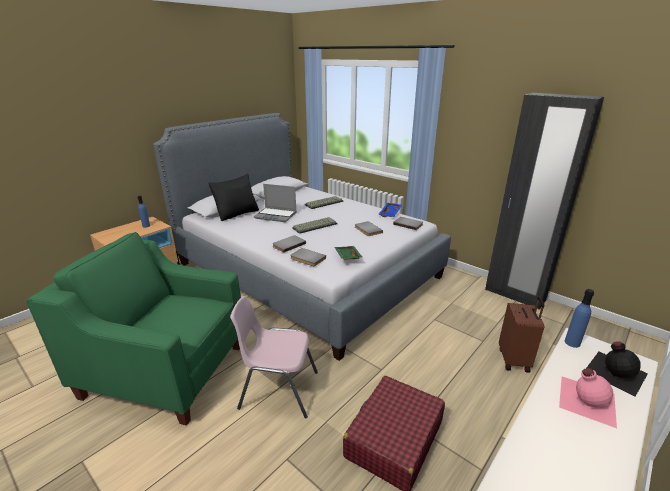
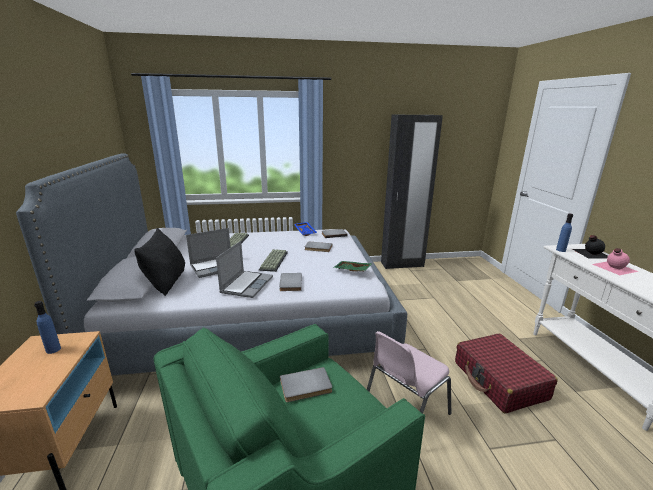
camera: 50 degrees left, 5 degrees down
grey book [290,248,326,266] -> grey book moved to [280,367,332,402]
brown suitcase [499,297,544,373] -> none
none -> laptop [216,241,273,298]

